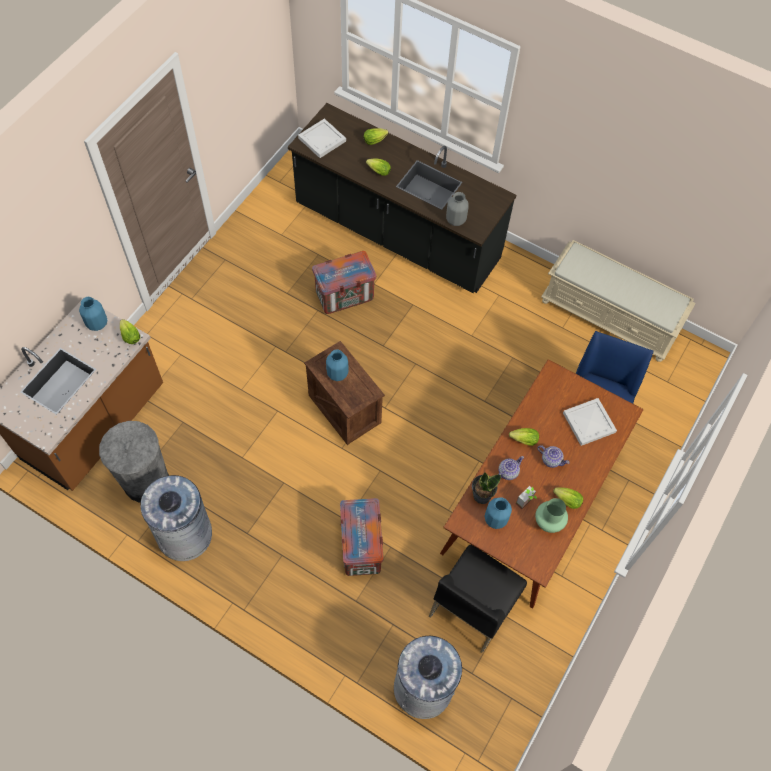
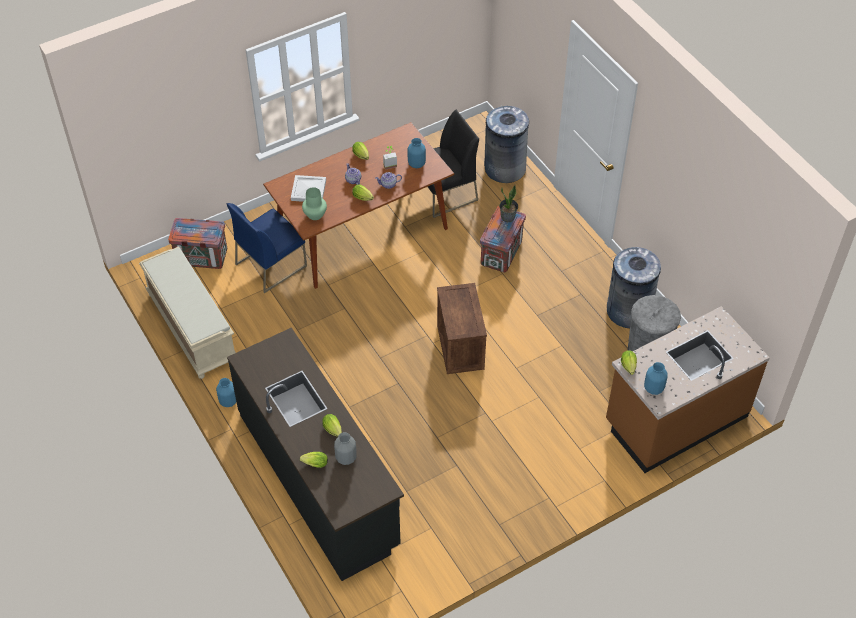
camera: 150 degrees left, 10 degrees down
white tray [298,119,346,158] -> none
crate [312,251,376,314] -> crate moved to [168,218,227,269]
blue vase [326,349,348,381] -> blue vase moved to [216,378,236,407]
grey vase [446,192,469,226] -> grey vase moved to [334,432,357,465]
potted plant [472,472,501,504] -> potted plant moved to [499,185,518,222]
green vase [535,498,568,533] -> green vase moved to [302,187,327,220]

